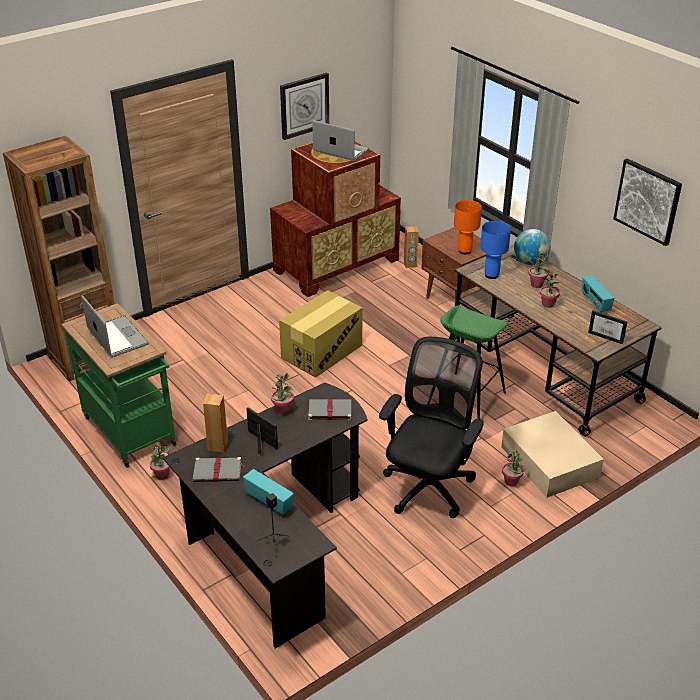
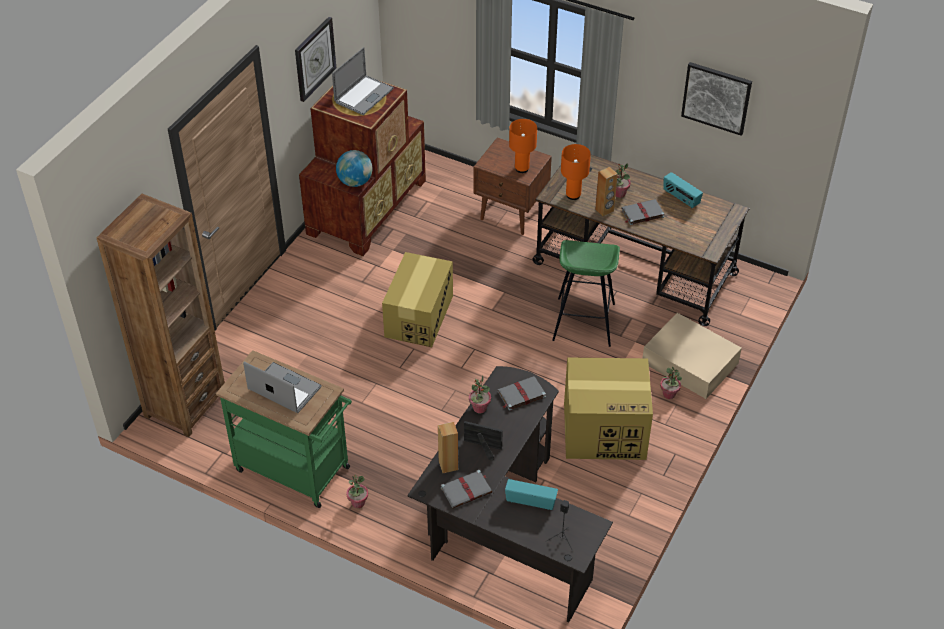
camera: 25 degrees left, 10 degrees up
laptop [312,120,370,161] -> laptop turned 120 degrees clockwise [332,47,394,115]
black office chair [379,337,484,518] -> cardboard box [564,357,653,460]
brown speaker [404,226,419,268] -> brown speaker moved to [595,167,618,217]
blue table lamp [480,221,511,279] -> orange table lamp [561,144,591,200]
globe [514,229,551,265] -> globe moved to [336,150,373,187]
potted plant [540,269,560,308] -> grey book [621,199,665,225]
picture frame [588,310,628,344] -> none

